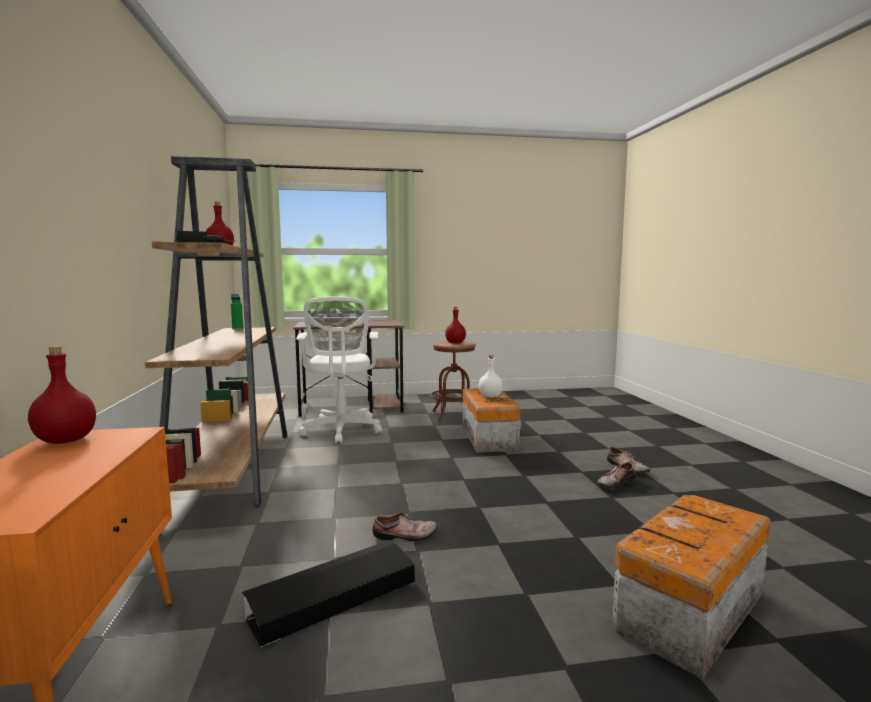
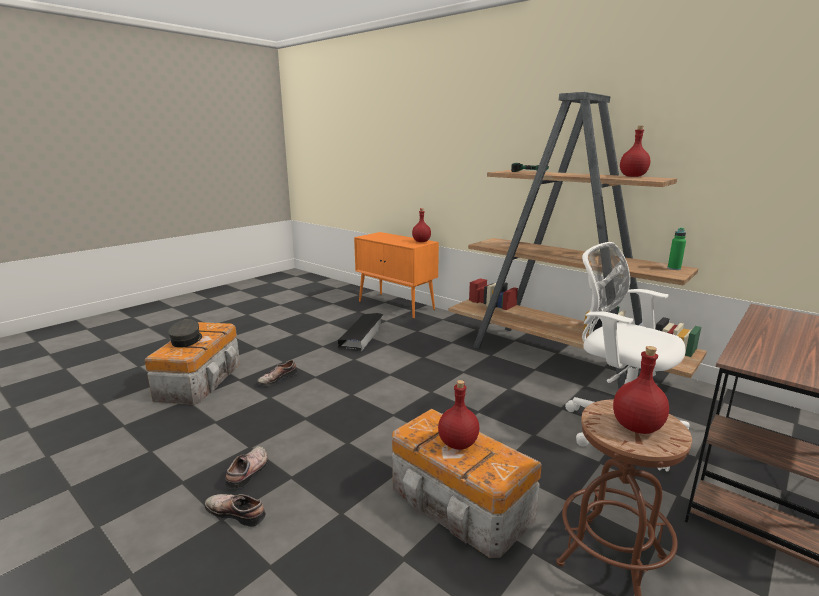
camera: 140 degrees right, 10 degrees up
shoe [372,512,437,541] -> shoe moved to [257,360,297,386]
white bottle [479,355,503,398] -> red bottle [438,380,479,450]
none -> grey cap [168,319,202,348]

